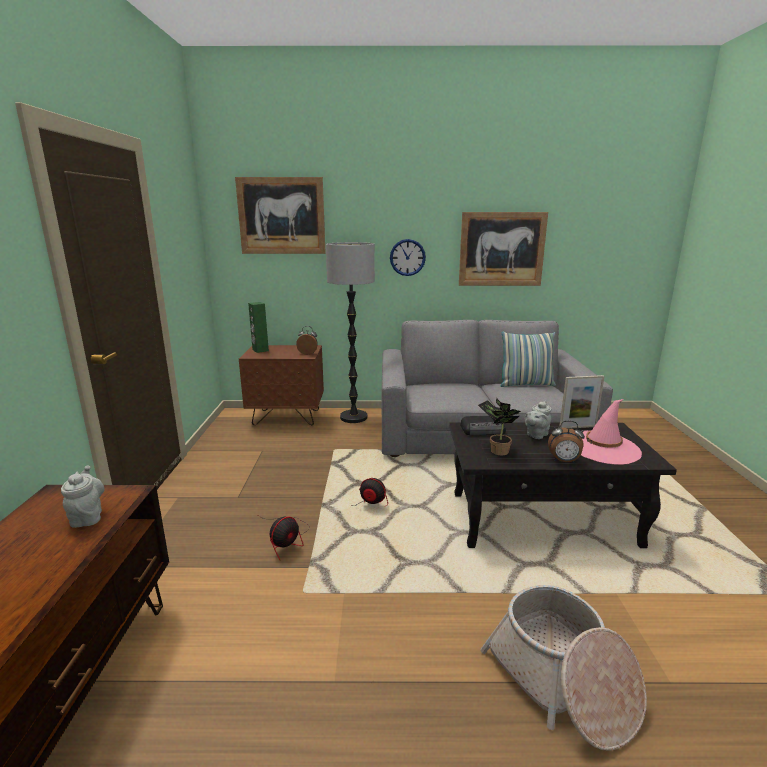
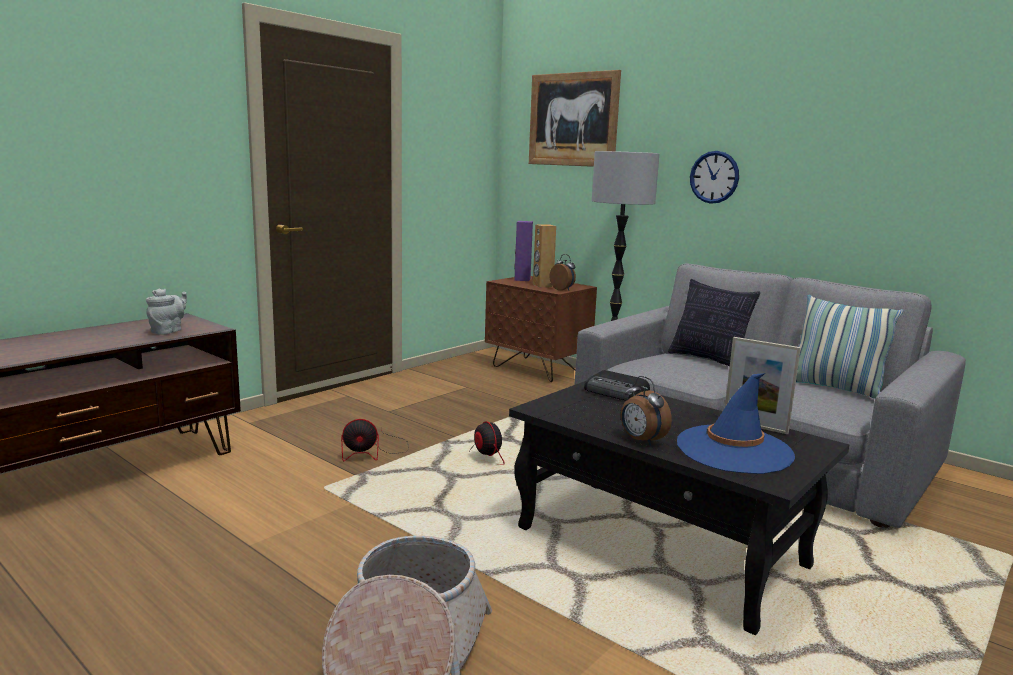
camera: 40 degrees right, 5 degrees down
green speaker [248,302,269,353] -> purple speaker [514,221,533,281]
picture [459,212,548,286] -> none
potted plant [478,398,521,455] -> none
grey teapot [525,401,552,439] -> none
pink hat [581,399,642,465] -> blue hat [677,373,795,474]
none -> brown speaker [533,224,556,287]
none -> pillow [668,279,760,367]

